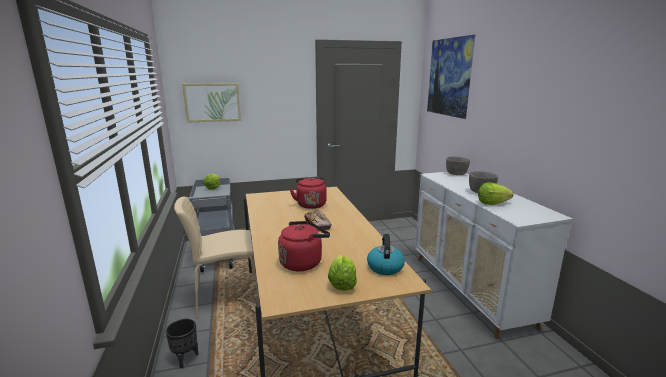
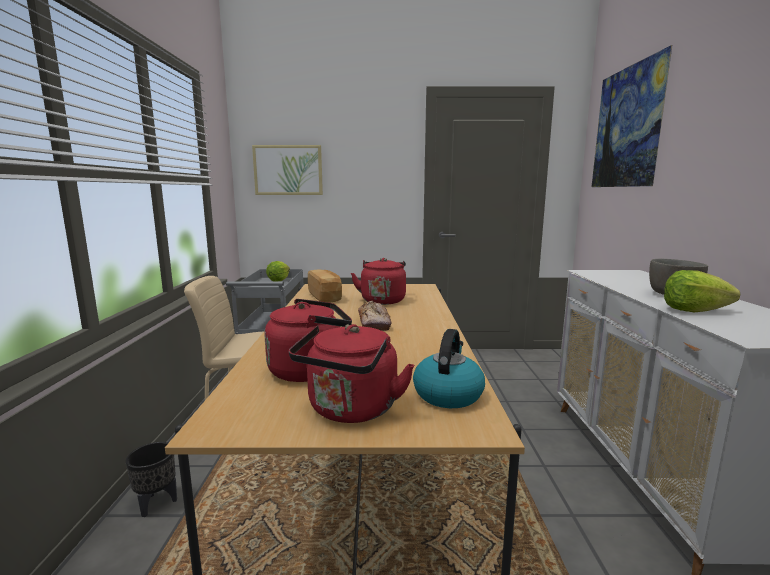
camera: 15 degrees right, 5 degrees down
lettuce [328,255,357,291] -> red kettle [289,324,414,423]
grey bowl [446,156,470,175] -> none
none -> bread [308,269,342,303]

